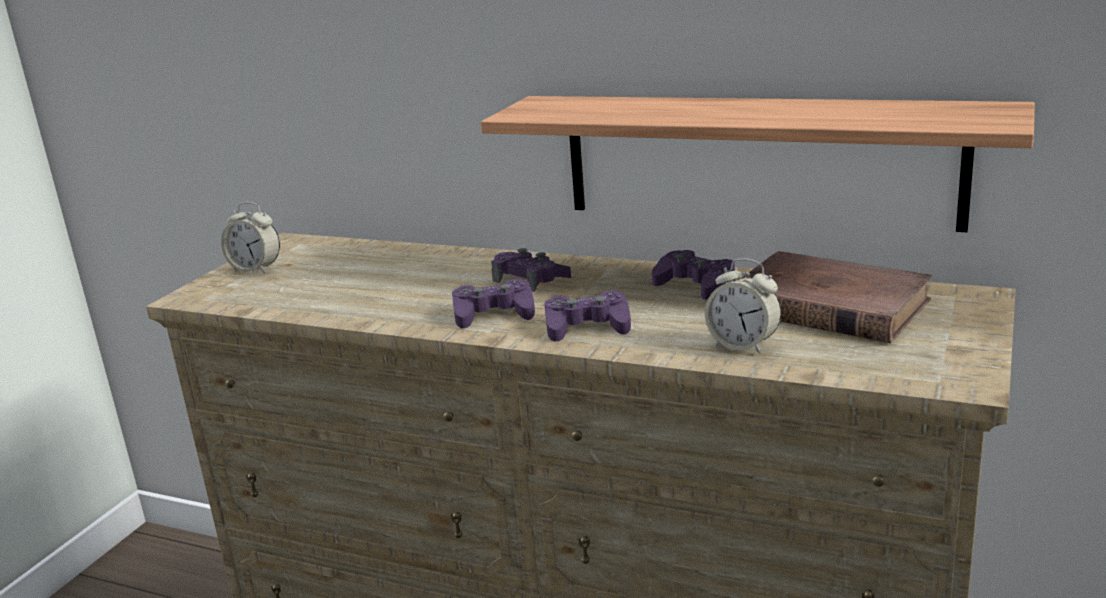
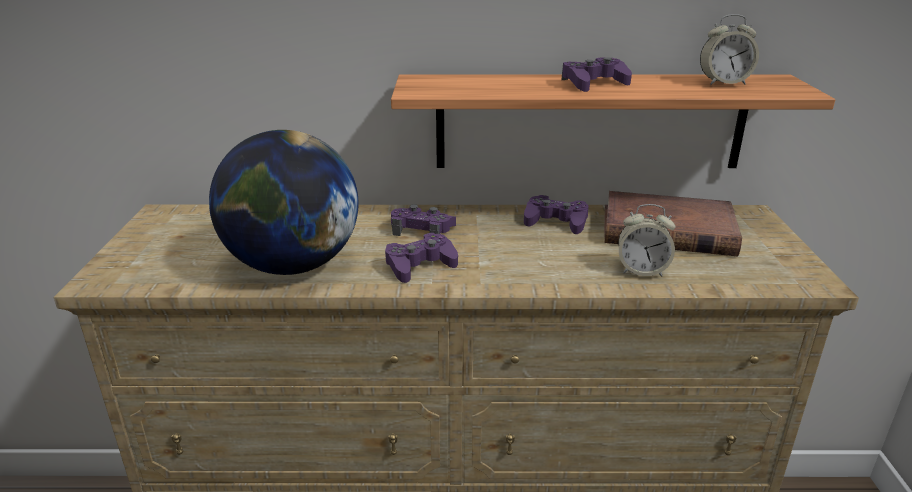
camera: 25 degrees left, 5 degrees up
alarm clock [221,202,280,273] -> alarm clock moved to [700,14,759,85]
purple game controller [544,290,631,342] -> purple game controller moved to [561,57,632,92]
none -> globe [209,130,359,275]

